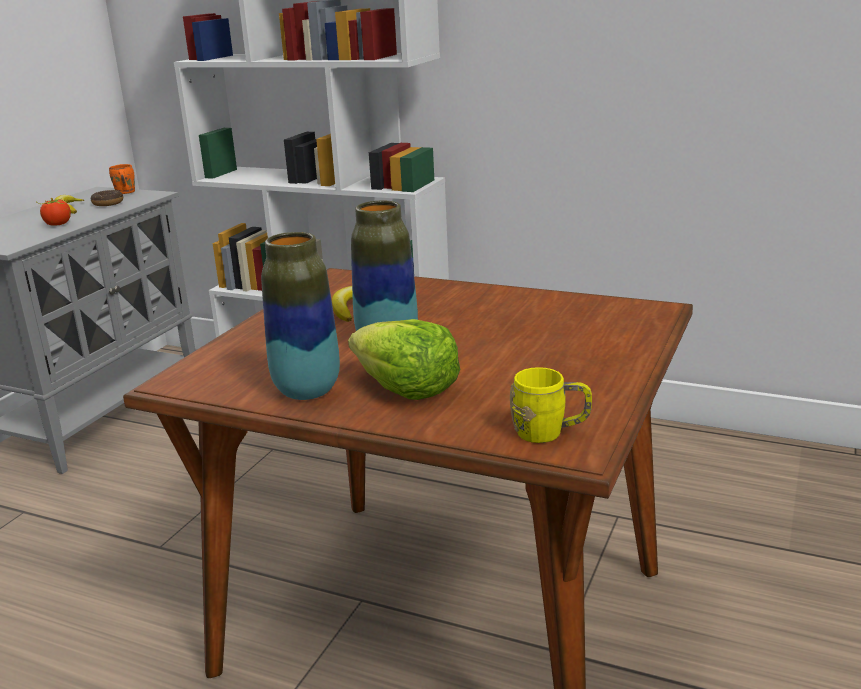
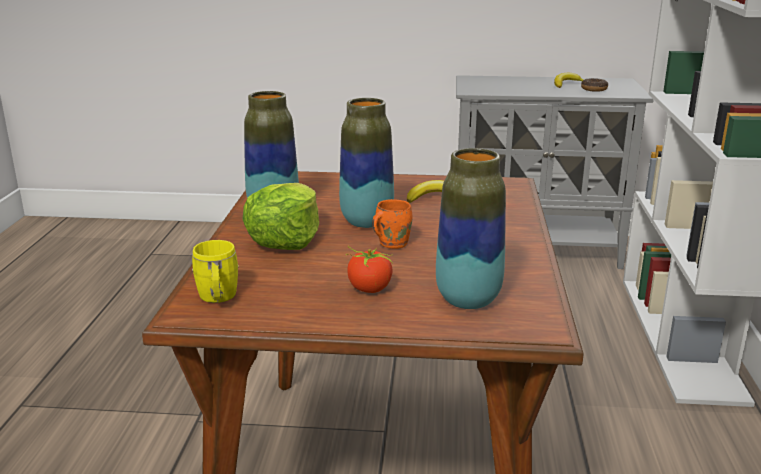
camera: 70 degrees right, 0 degrees up
tomato [37,198,71,226] -> tomato moved to [346,246,393,293]
orange mug [109,164,135,194] -> orange mug moved to [372,199,412,249]
none -> vase [436,148,506,309]

